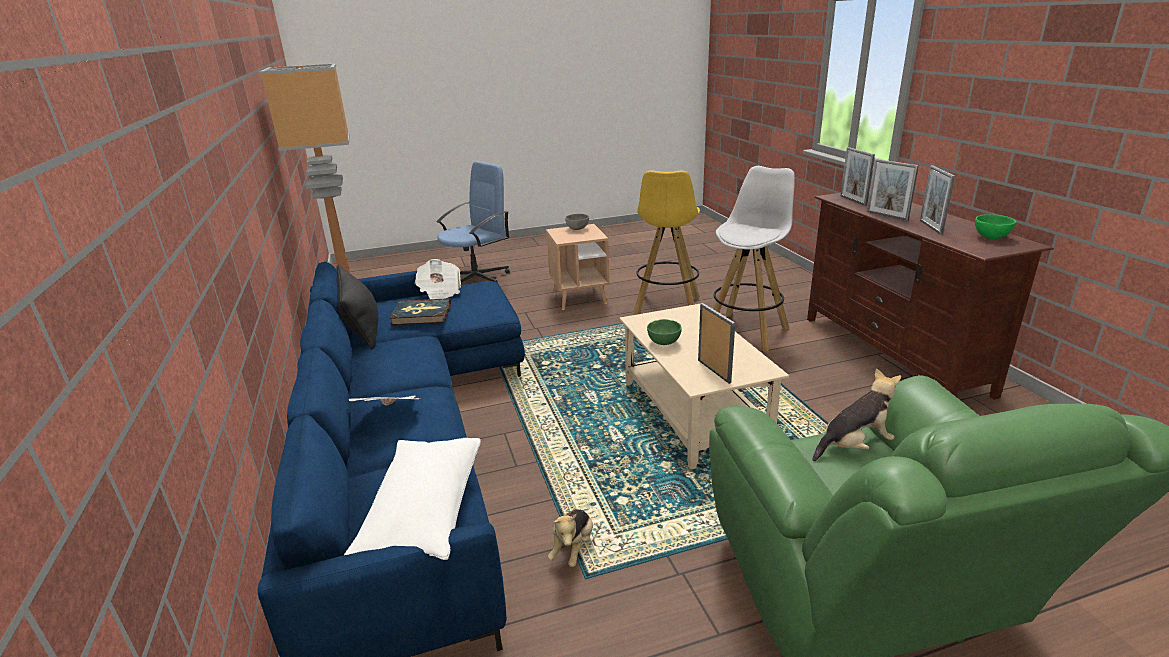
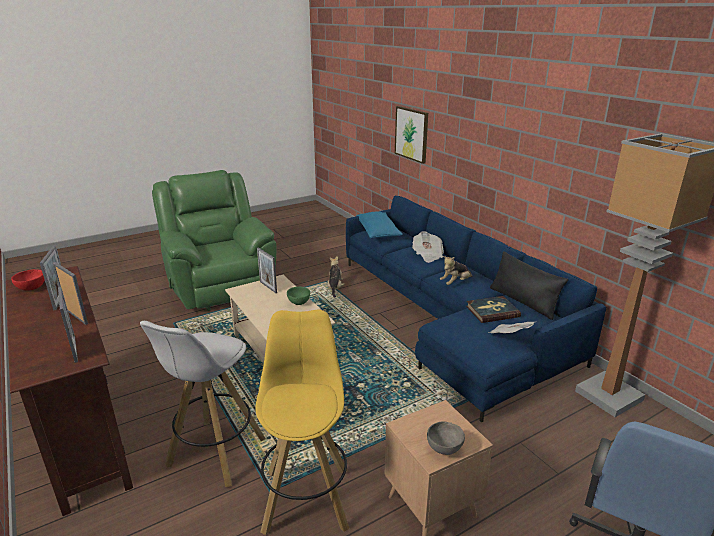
camera: 165 degrees right, 0 degrees up
white pillow [344,438,481,560] -> blue pillow [356,211,403,238]
plush toy [813,368,901,461] -> plush toy moved to [440,256,472,285]
green bowl [975,214,1016,239] -> red bowl [11,269,45,291]
none -> picture [395,106,428,164]

